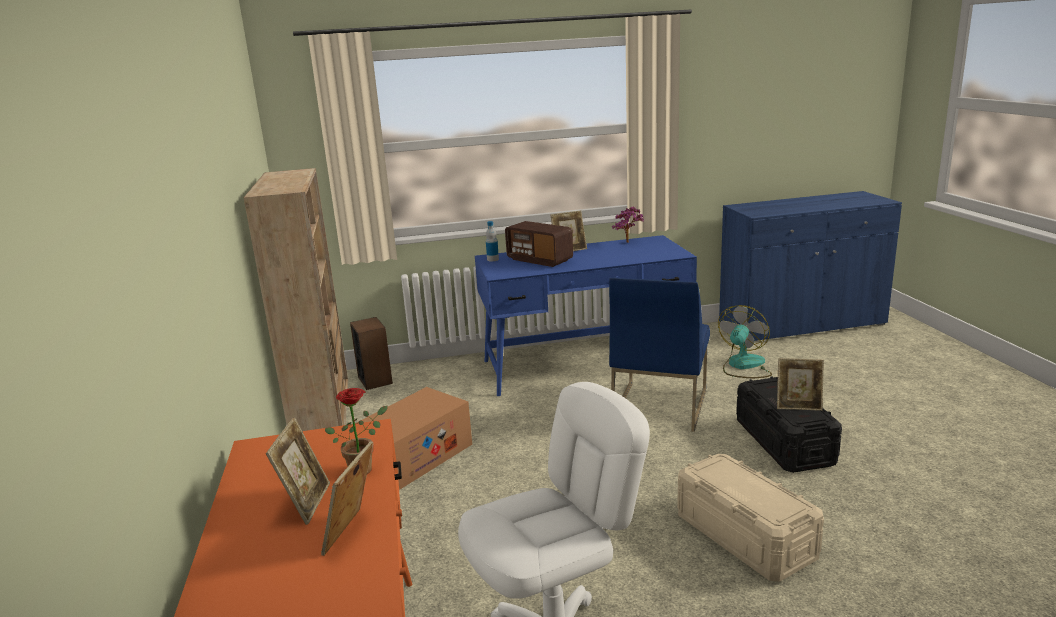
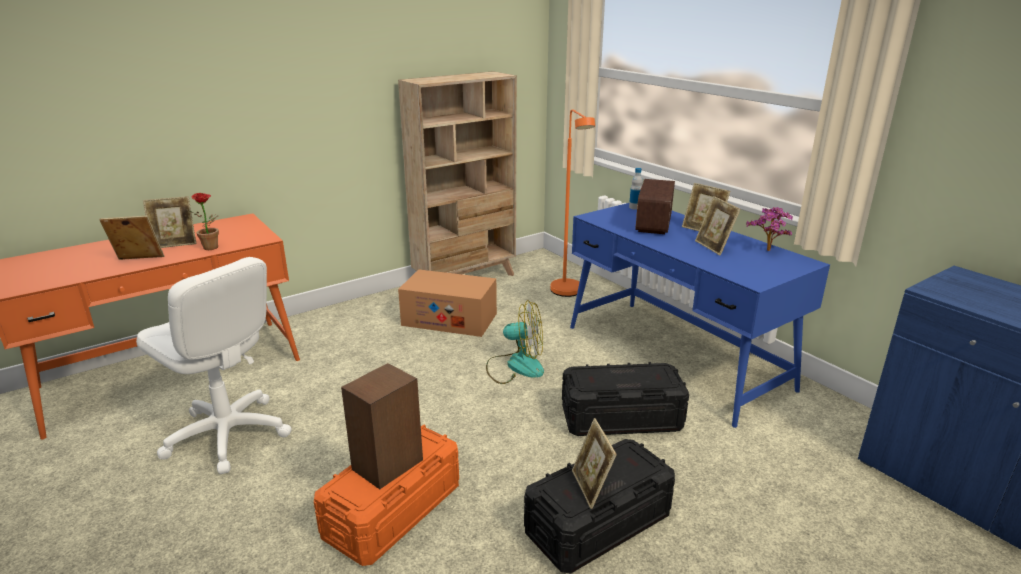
camera: 65 degrees right, 5 degrees up
speaker [350,317,393,390] -> speaker moved to [341,363,423,489]
blue chair [609,277,710,432] -> black storage box [562,362,689,436]
beige storage box [677,454,824,582] -> orange storage box [314,425,459,566]
fan [718,305,772,378] -> fan moved to [486,300,544,384]
none -> orange floor lamp [550,109,595,297]
none -> picture frame [695,196,741,256]

